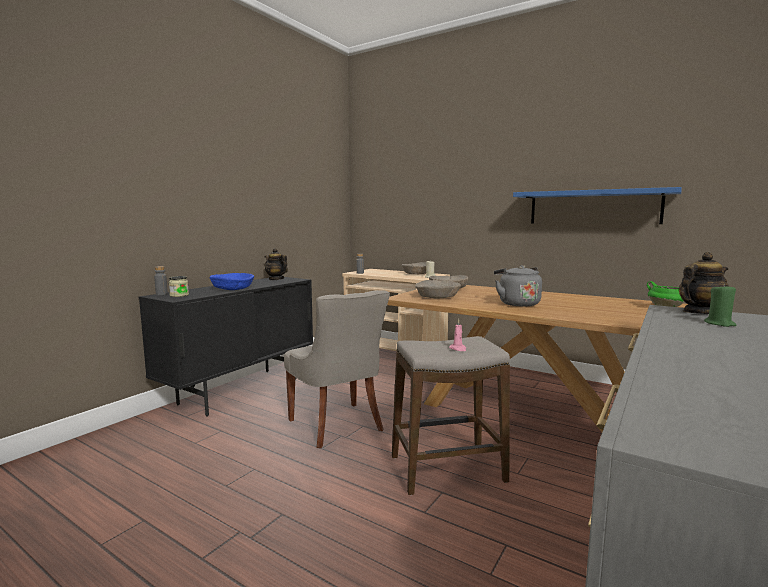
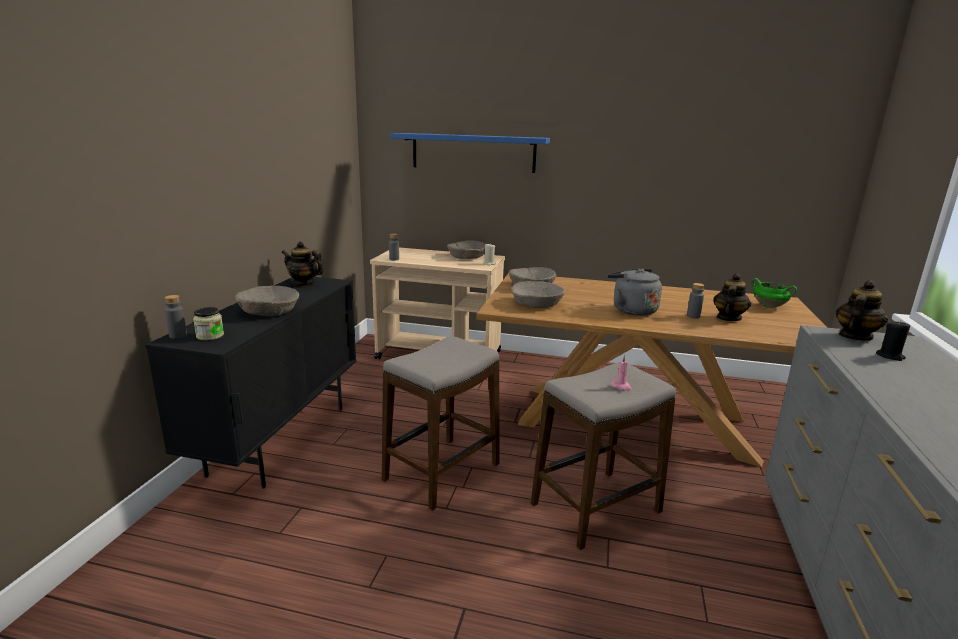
camera: 20 degrees left, 10 degrees up
blue bowl [210,273,254,290] -> beige bowl [235,286,299,316]
grey chair [284,290,390,448] -> stool [382,336,499,511]
blue shelf [513,187,682,224] -> blue shelf moved to [390,133,550,173]
green candle [704,284,737,327] -> black candle [876,320,910,361]
none -> grey bottle [687,283,704,318]
none -> teapot [713,273,751,321]

